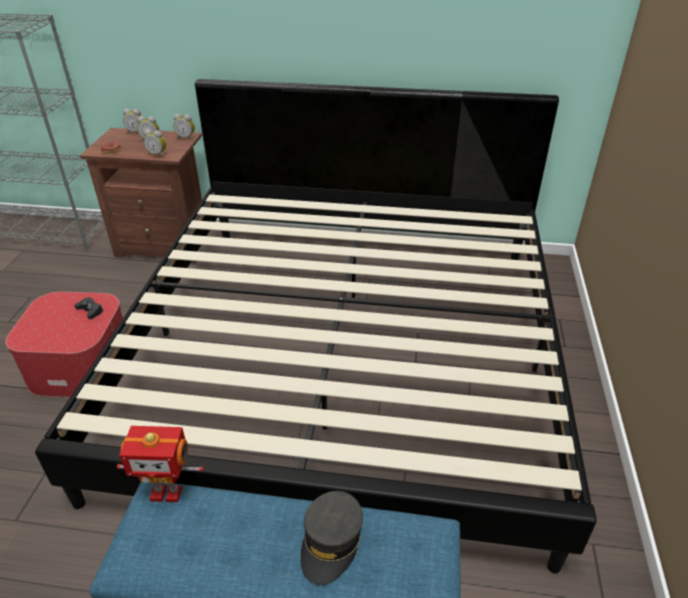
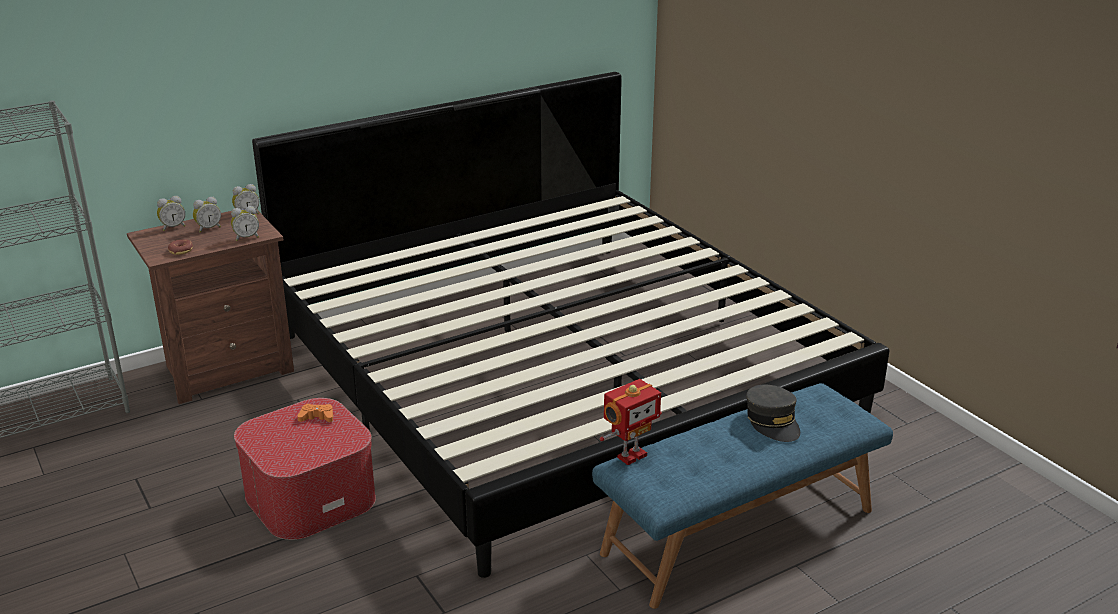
camera: 40 degrees left, 10 degrees down
black game controller [74,297,104,319] -> orange game controller [297,404,333,422]

